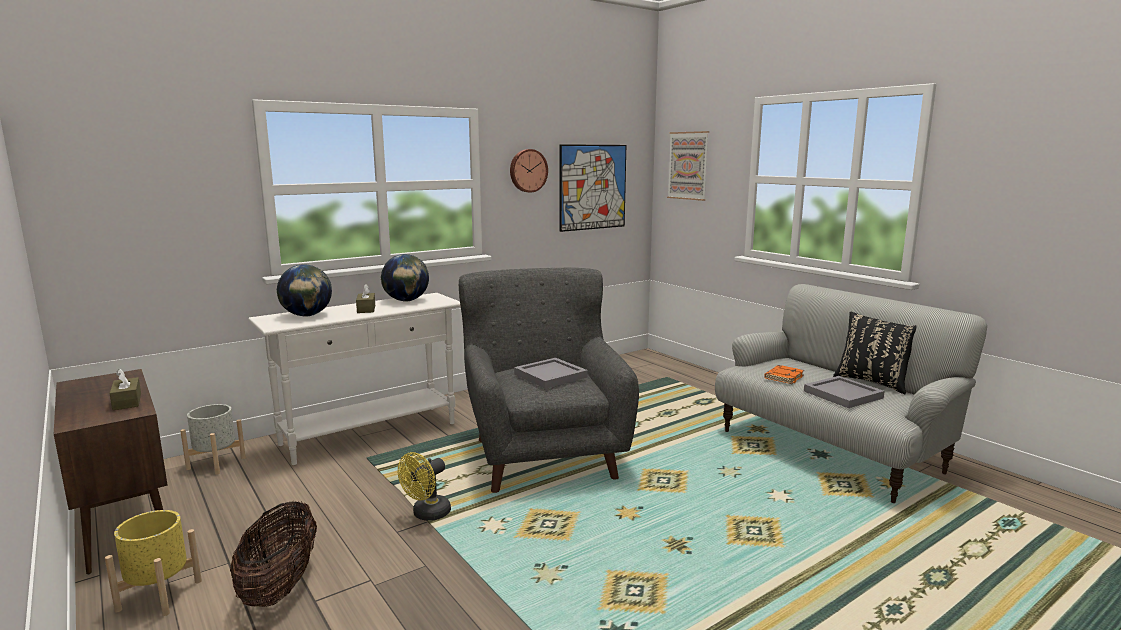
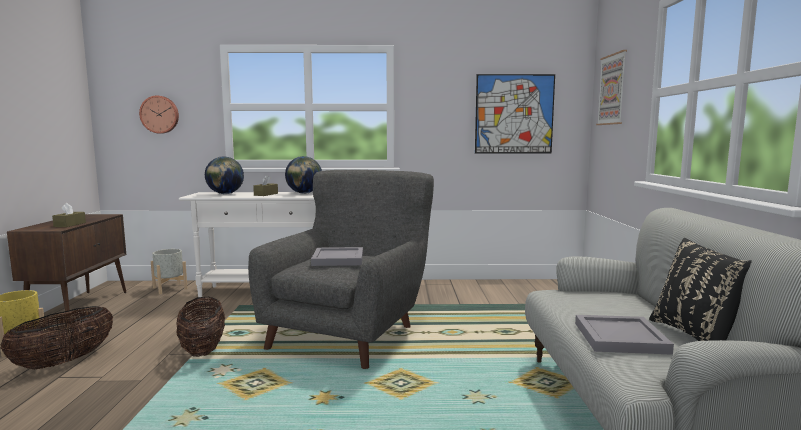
camera: 35 degrees right, 5 degrees down
yellow fan [398,452,451,521] -> basket [176,297,225,357]
wall clock [510,149,548,193] -> wall clock moved to [139,96,179,134]
orange book [764,365,804,384] -> none

